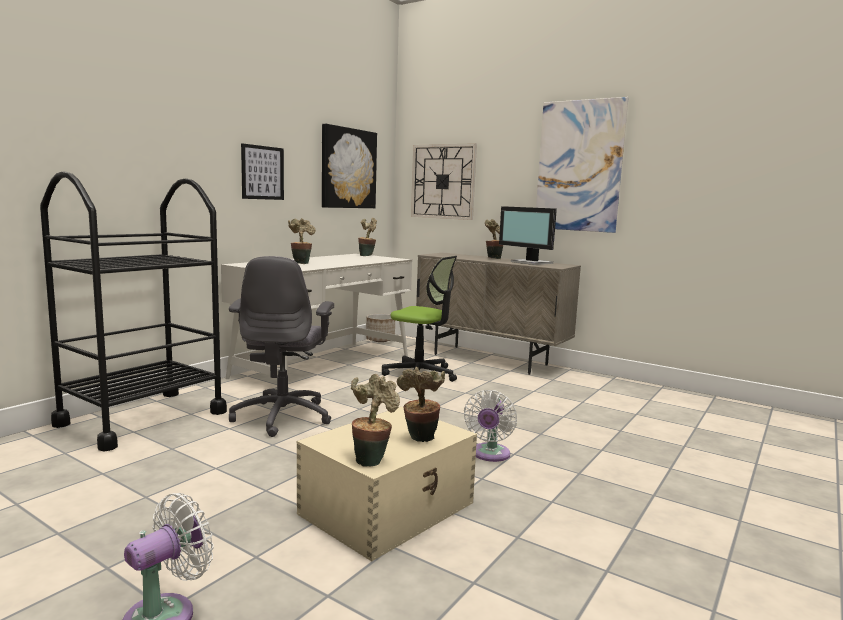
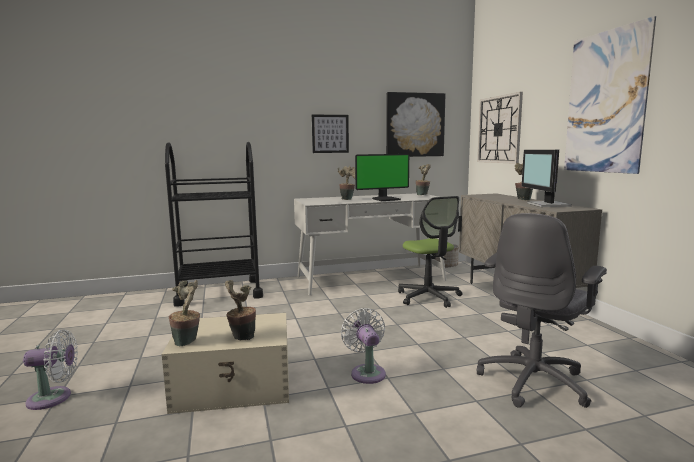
camera: 40 degrees right, 0 degrees up
grey office chair [229,256,334,437] -> grey office chair moved to [476,213,607,408]
white fan [464,390,517,462] -> white fan turned 105 degrees clockwise [341,308,386,384]
none -> monitor [355,154,409,201]

